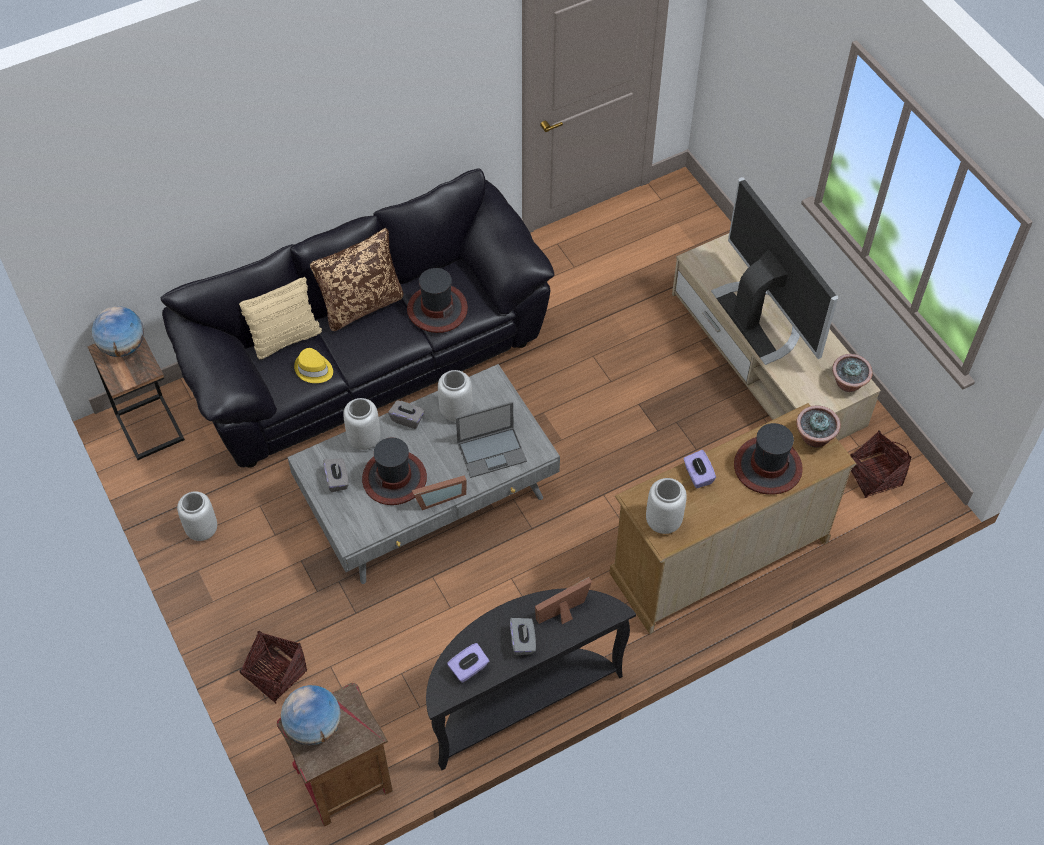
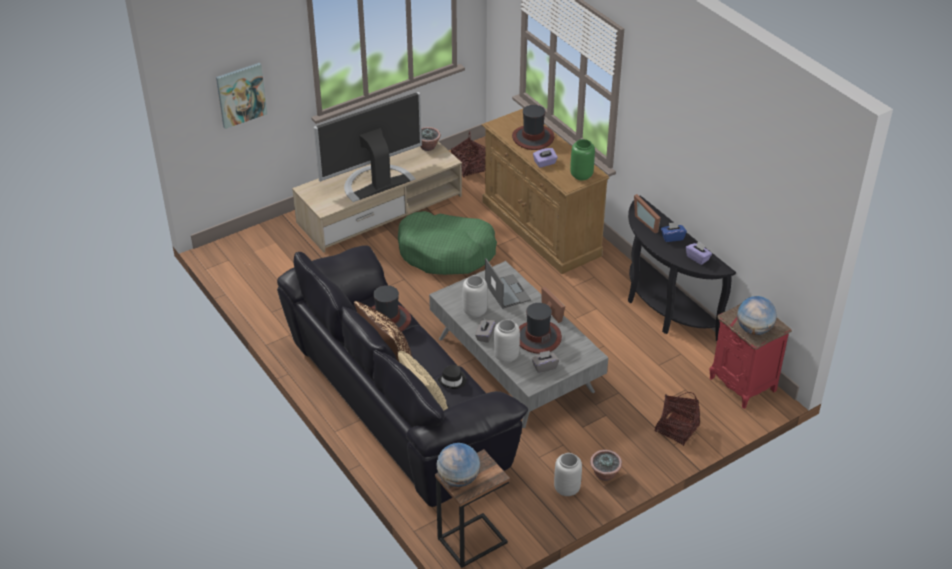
camera: 95 degrees left, 15 degrees down
yellow hat [294,348,333,383] -> black hat [438,365,466,389]
grey tissue box [510,618,536,656] -> blue tissue box [661,222,687,242]
grey vase [646,478,687,534] -> green vase [570,139,595,180]
potted plant [796,405,841,448] -> potted plant moved to [590,450,622,481]
none -> picture [216,63,267,129]
none -> green dog bed [398,211,497,275]

